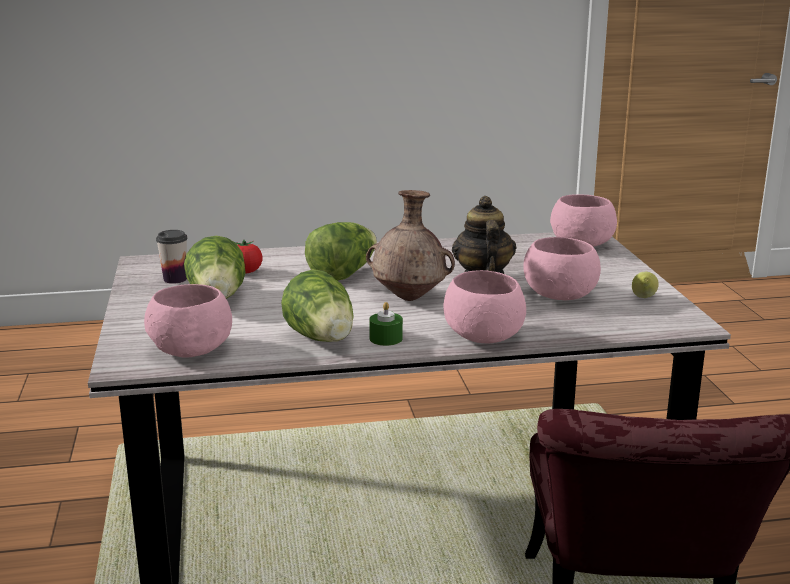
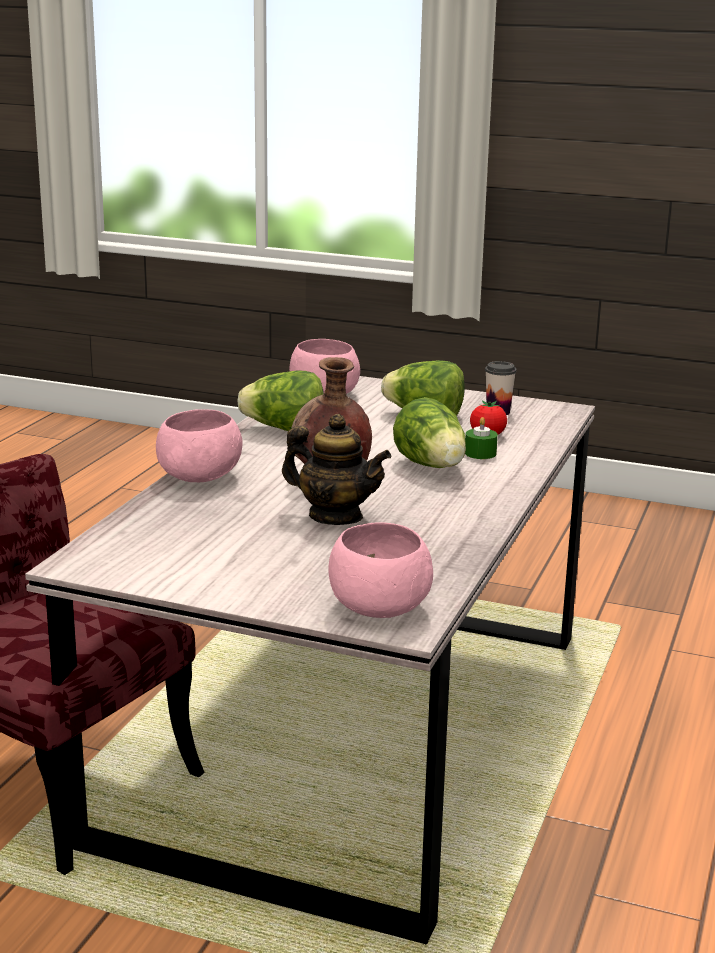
camera: 120 degrees right, 0 degrees up
green candle [369,302,403,346] -> green candle moved to [465,417,498,459]
pink bowl [523,237,601,300] -> none
lemon [632,272,659,298] -> none

